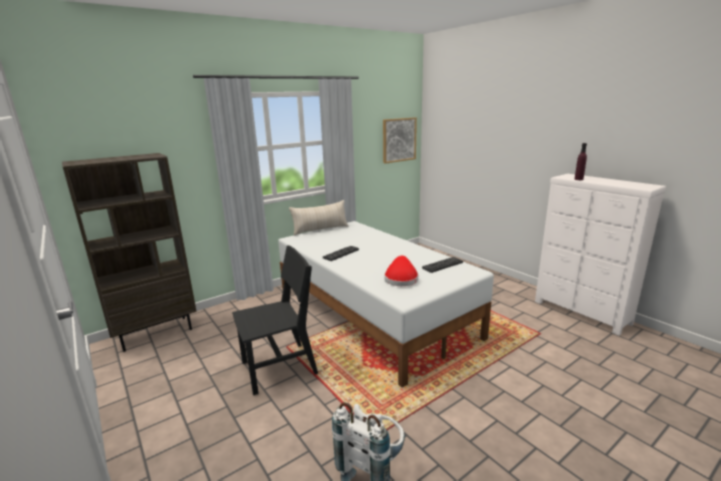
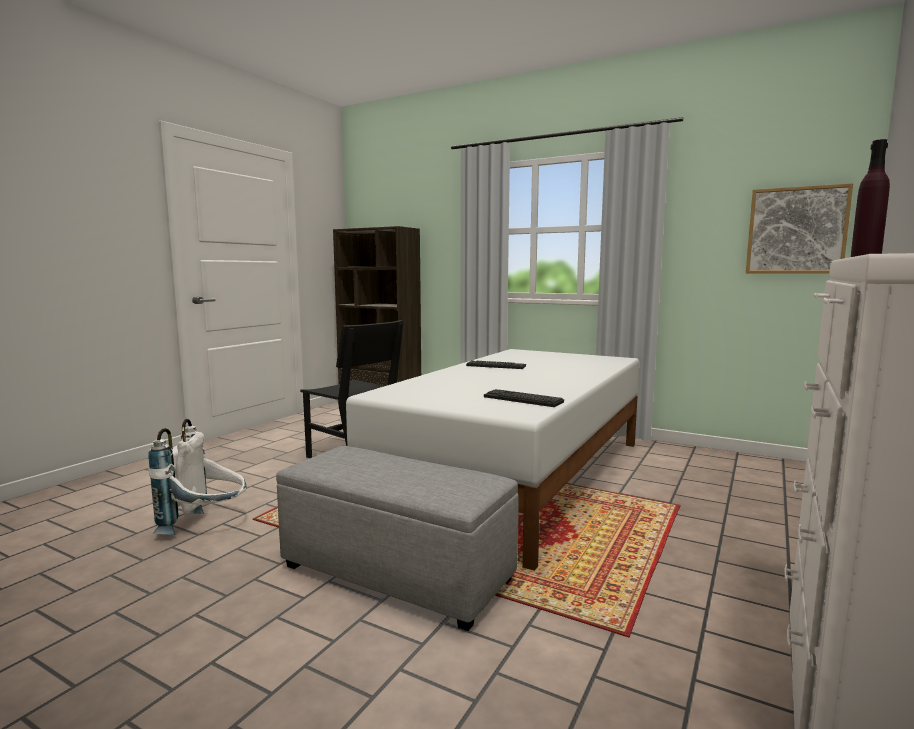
camera: 65 degrees right, 10 degrees down
beige pillow [289,200,348,235] -> none
red hat [384,256,418,286] -> none
none -> grey ottoman [276,446,519,631]

